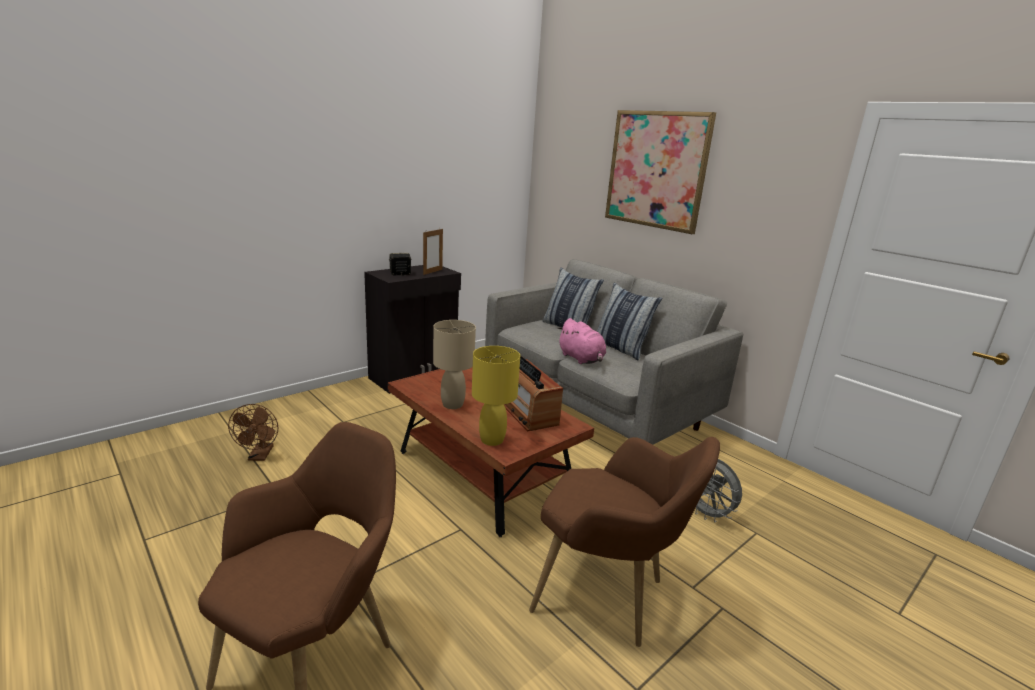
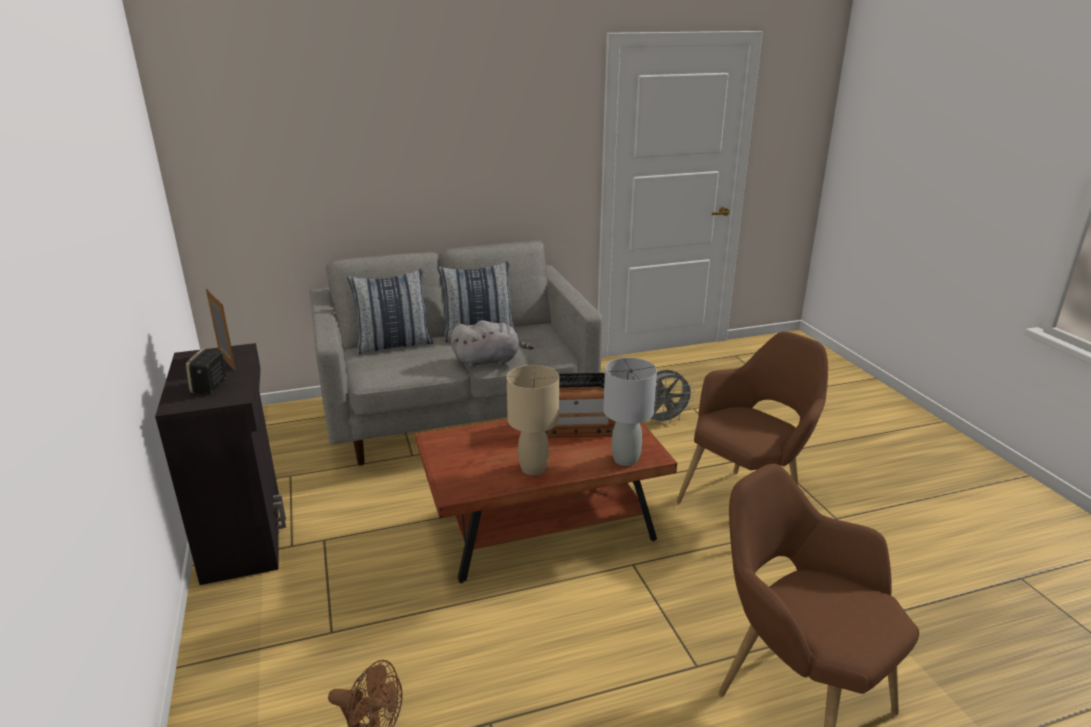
camera: 65 degrees left, 5 degrees up
yellow table lamp [472,346,520,446] -> grey table lamp [603,358,657,466]
pink plush toy [558,318,606,364] -> grey plush toy [451,320,534,368]
picture [605,110,716,234] -> none

